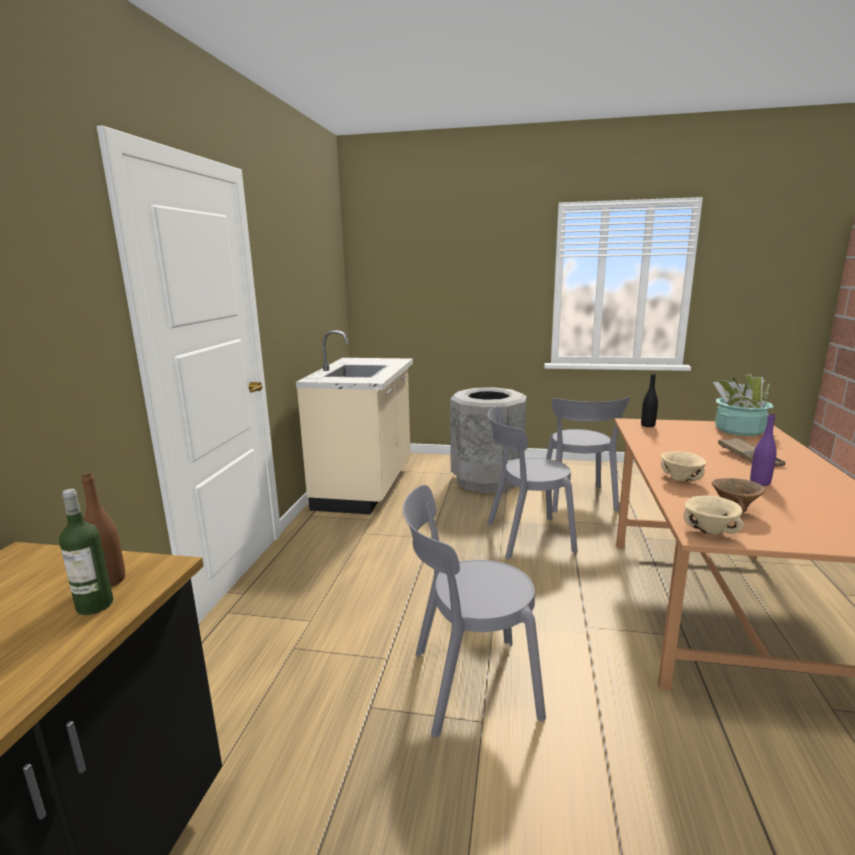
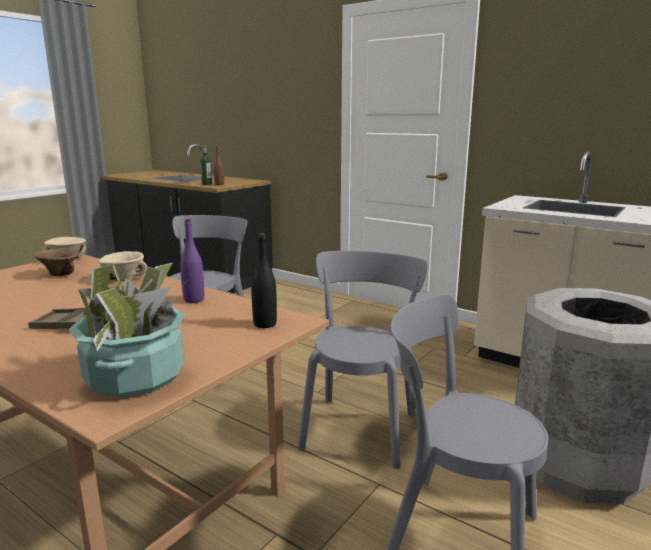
camera: 115 degrees right, 0 degrees up
purple bottle [750,413,777,486] -> purple bottle moved to [180,219,204,303]

